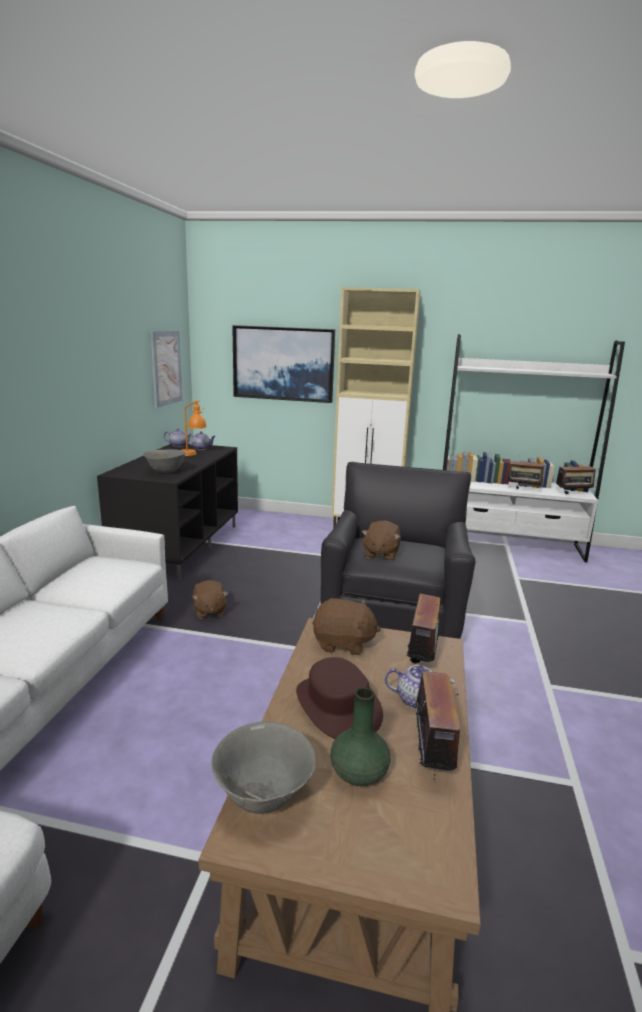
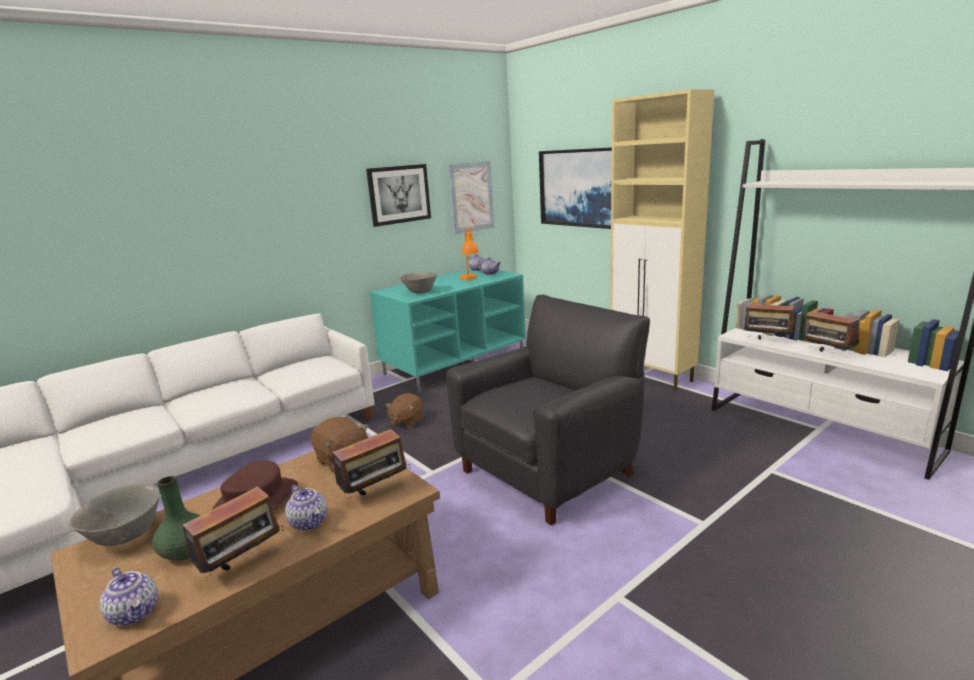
camera: 40 degrees right, 0 degrees up
black tv stand [97,443,238,581] -> turquoise tv stand [370,269,526,392]
brown plush toy [362,520,401,561] -> none
radio [556,459,596,494] -> radio moved to [744,304,795,340]
none -> teapot [100,567,158,626]
none -> picture [366,164,431,227]

